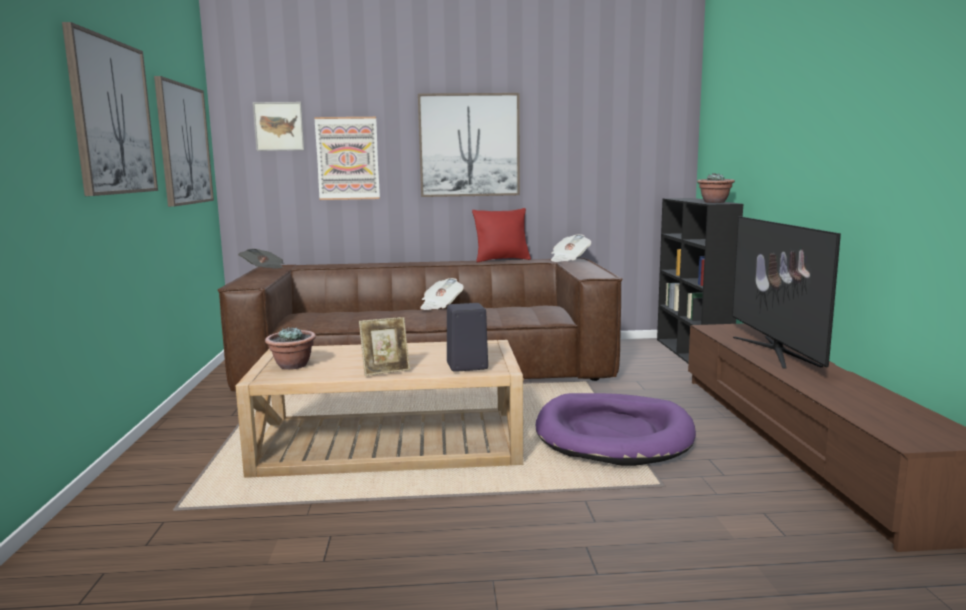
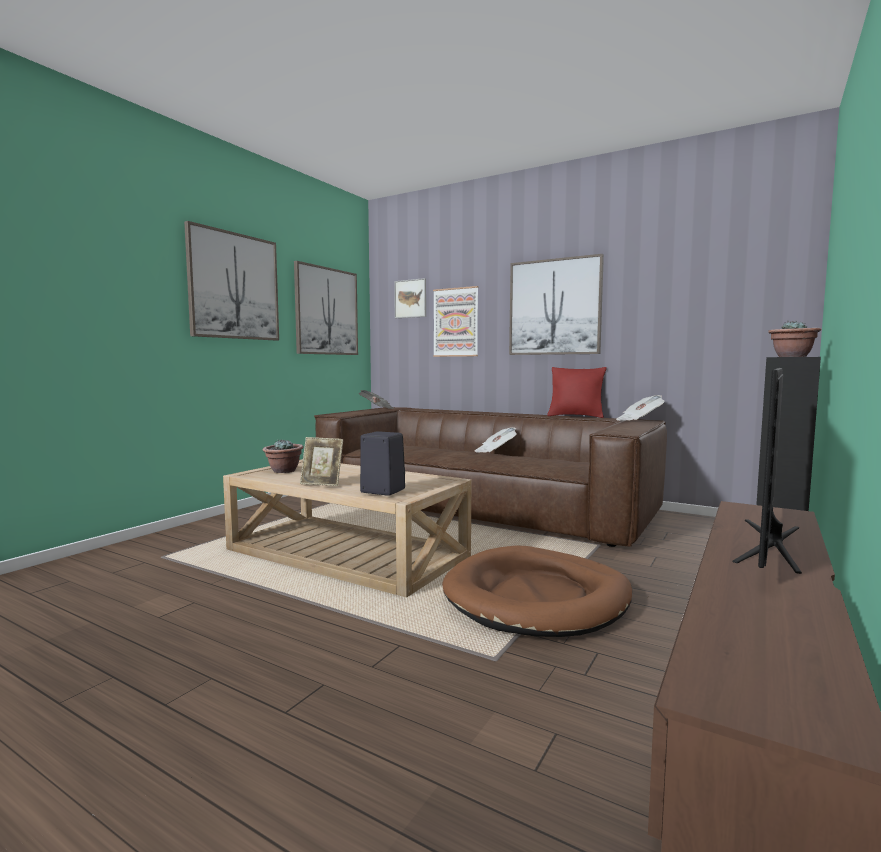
camera: 35 degrees right, 5 degrees down
purple dog bed [536,393,696,466] -> brown dog bed [442,546,632,637]

